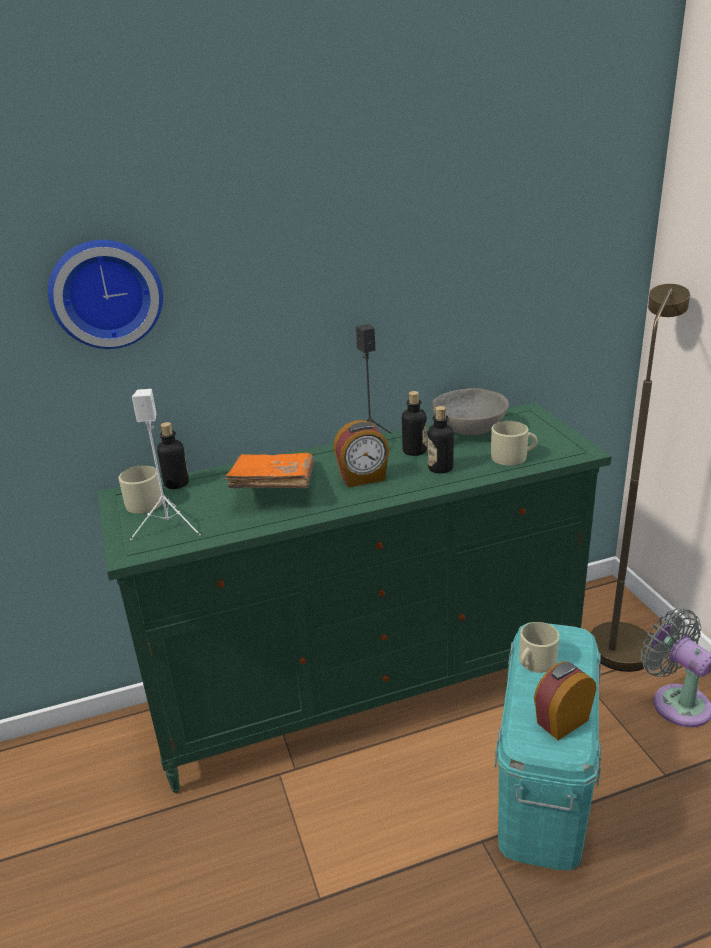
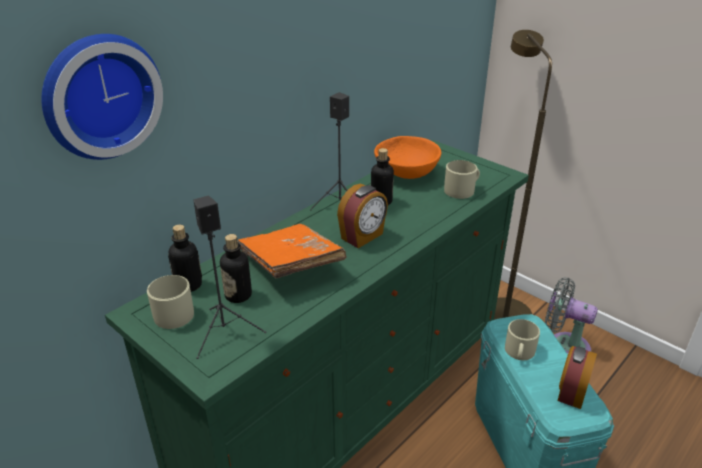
camera: 30 degrees left, 5 degrees up
white speaker [130,389,201,540] -> black speaker [193,195,266,359]
bottle [427,406,454,473] -> bottle moved to [220,234,252,303]
grey bowl [432,388,509,435] -> orange bowl [374,136,441,179]

